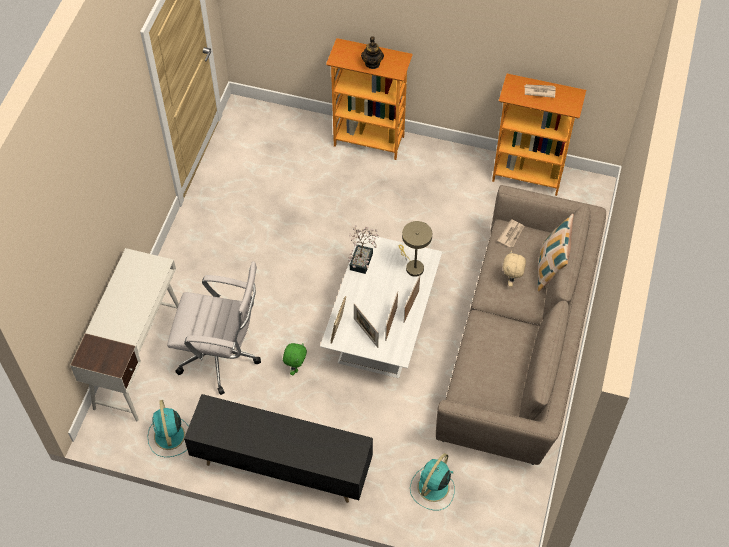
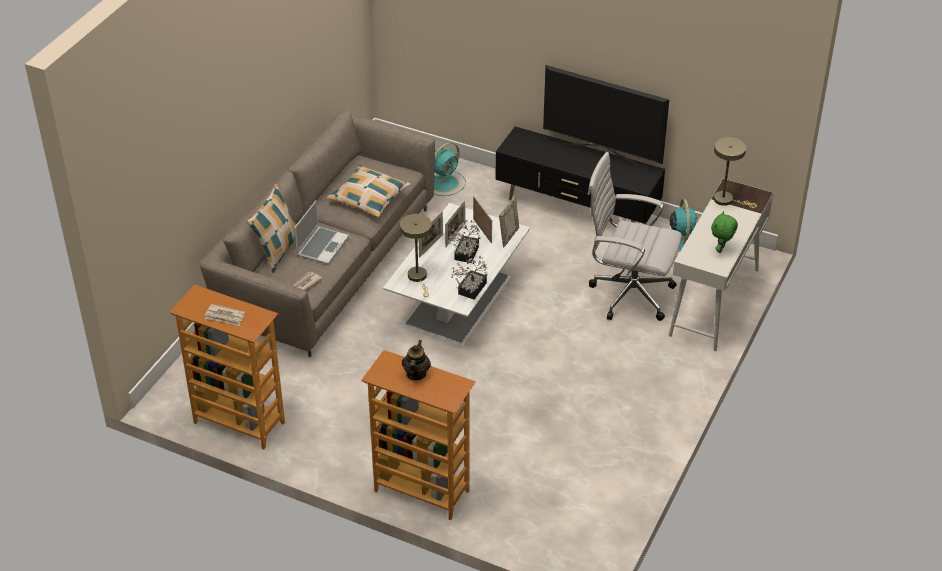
camera: 170 degrees left, 15 degrees down
green plush toy [283,343,307,375] -> green plush toy moved to [711,211,738,253]
beige plush toy [503,251,526,287] -> laptop [294,200,349,264]
none -> pillow [327,165,411,218]
none -> potted plant [448,220,480,263]
none -> television [543,65,669,166]
none -> beige table lamp [714,137,757,208]

